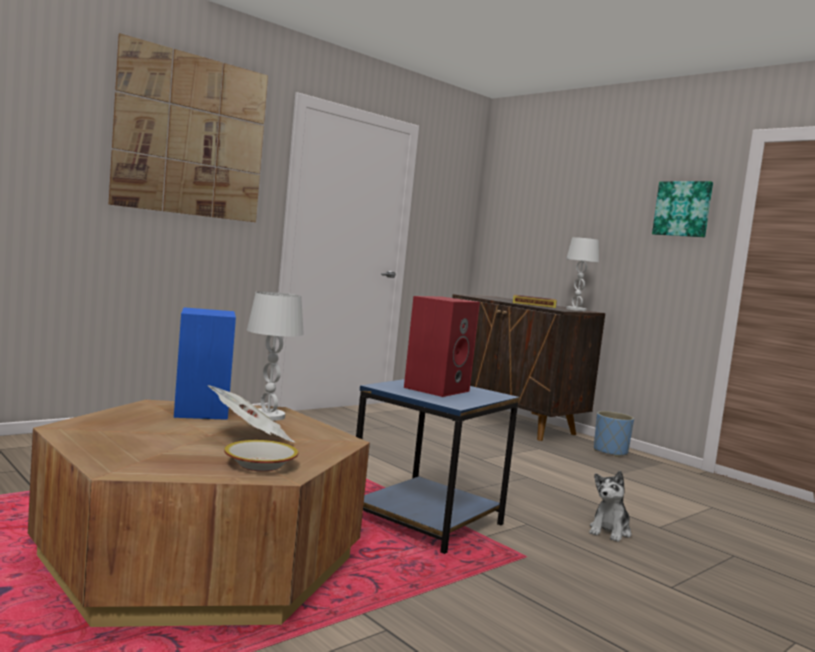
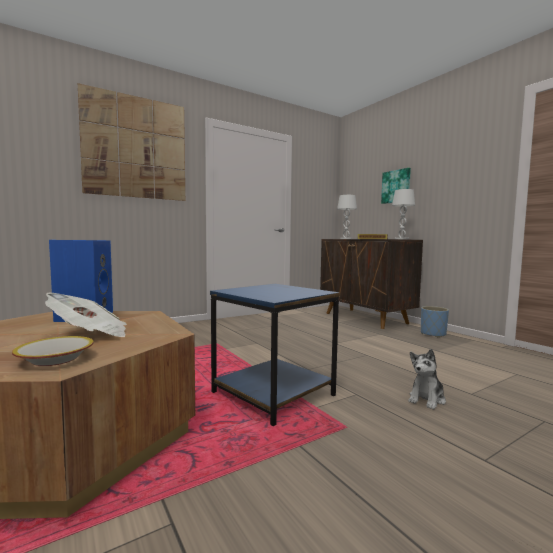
camera: 10 degrees right, 0 degrees up
white table lamp [247,292,304,421] -> white table lamp moved to [337,195,357,239]
red speaker [404,296,480,397] -> none
picture [652,181,713,237] -> picture moved to [381,168,411,204]

